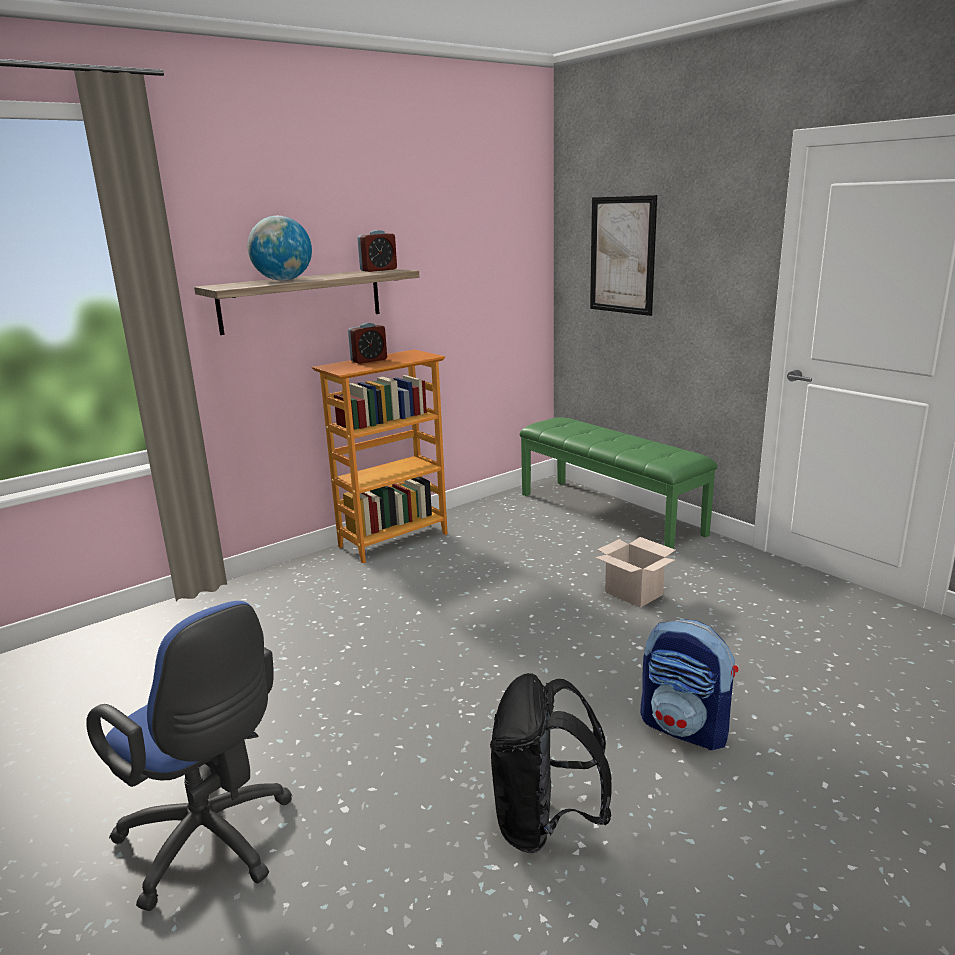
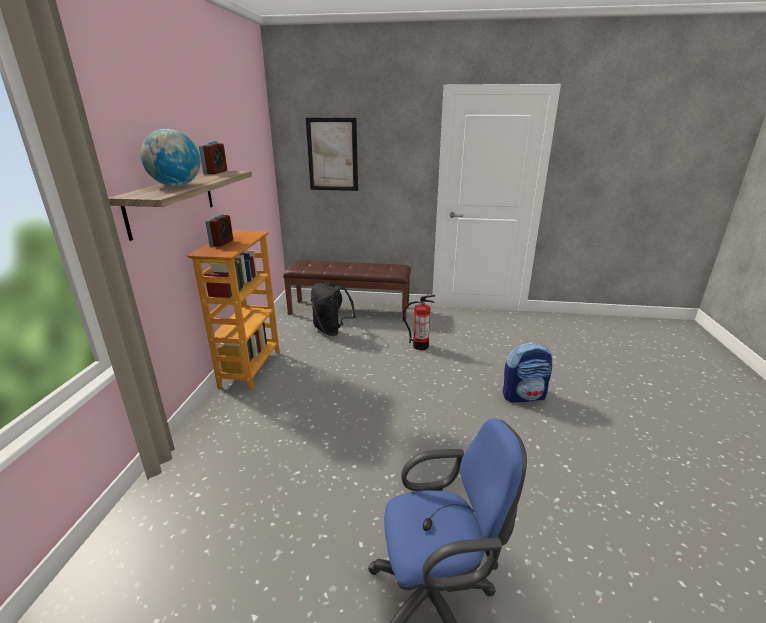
camera: 45 degrees left, 5 degrees up
black backpack [490,673,612,853] -> black backpack moved to [311,281,356,336]
green bench [520,417,718,553] -> brown bench [283,260,411,321]
cardboard box [595,537,675,608] -> fire extinguisher [402,295,435,350]

